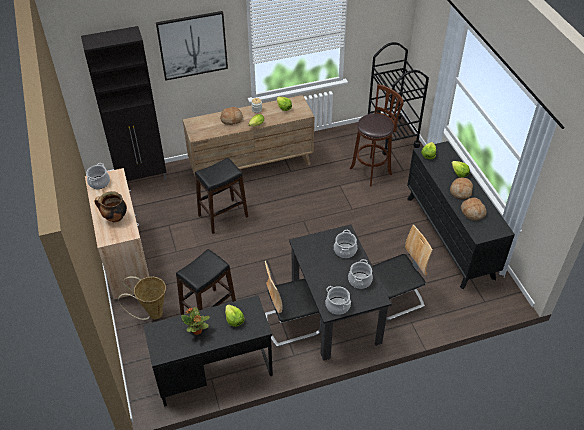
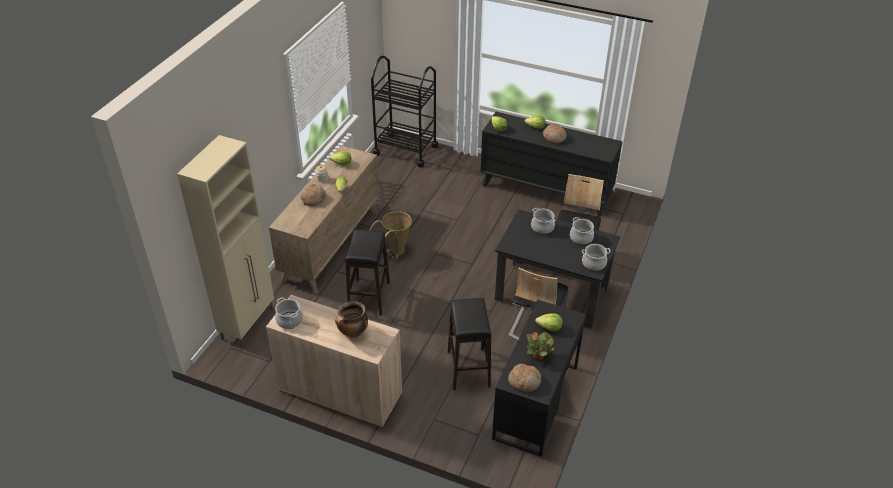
camera: 50 degrees left, 5 degrees down
black cabinet [81,26,167,181] -> beige cabinet [177,135,274,347]
basket [118,276,166,320] -> basket moved to [369,211,412,258]
picture [156,11,228,81] -> none
brown stool [350,84,404,187] -> none
bread [461,198,486,220] -> bread moved to [508,364,541,392]

